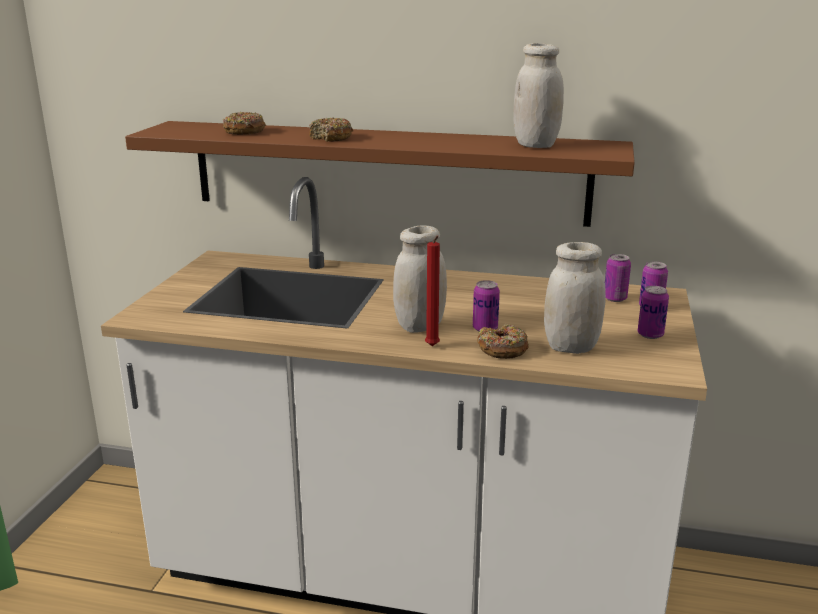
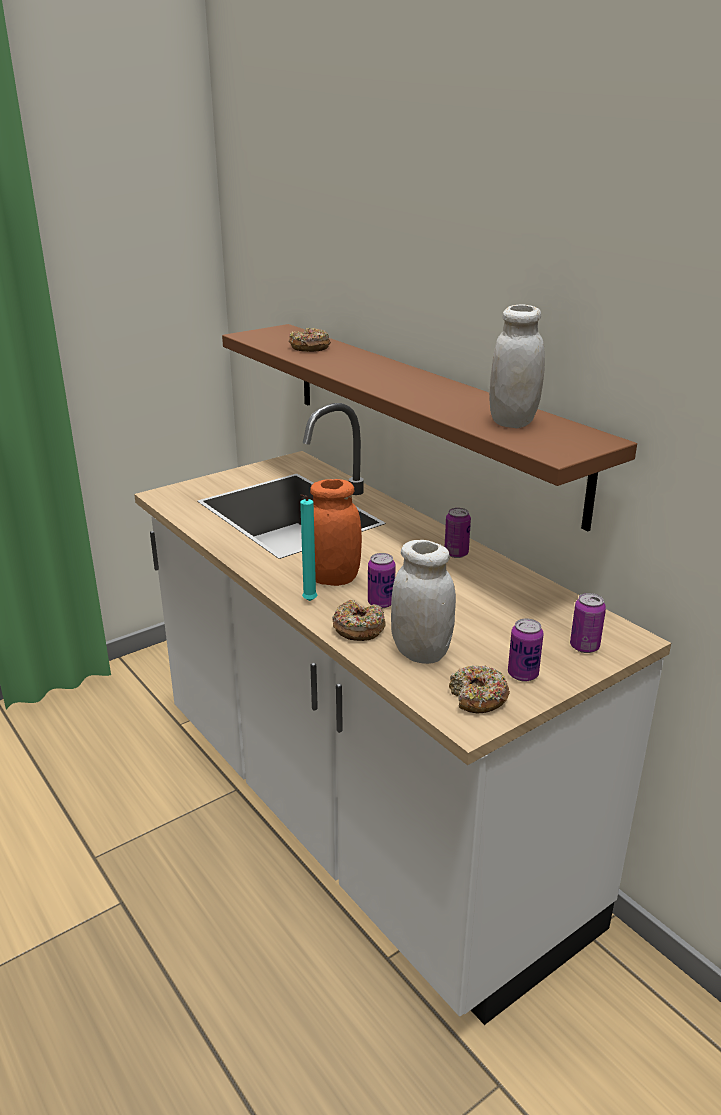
camera: 40 degrees right, 5 degrees up
donut [309,117,353,141] -> donut moved to [449,665,510,713]
white jar [393,225,447,333] -> orange jar [310,479,362,586]
red candle [425,235,440,346] -> turquoise candle [300,494,317,601]
can [605,254,631,302] -> can moved to [444,508,471,558]

